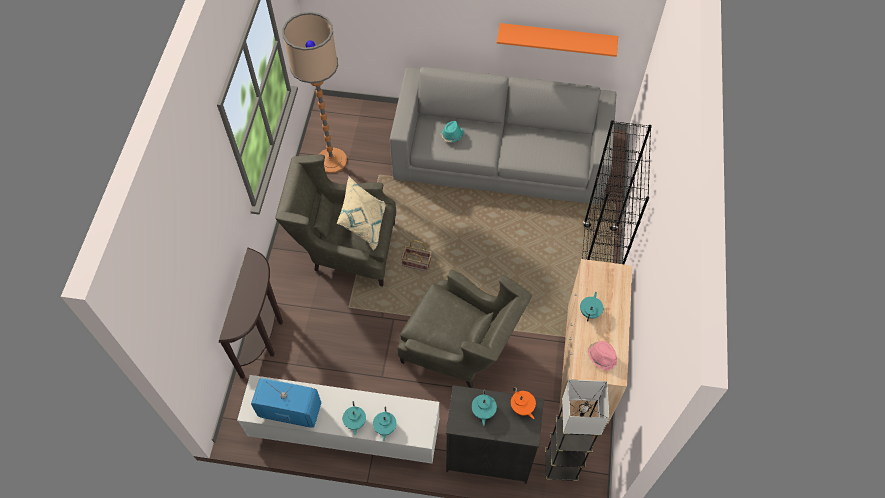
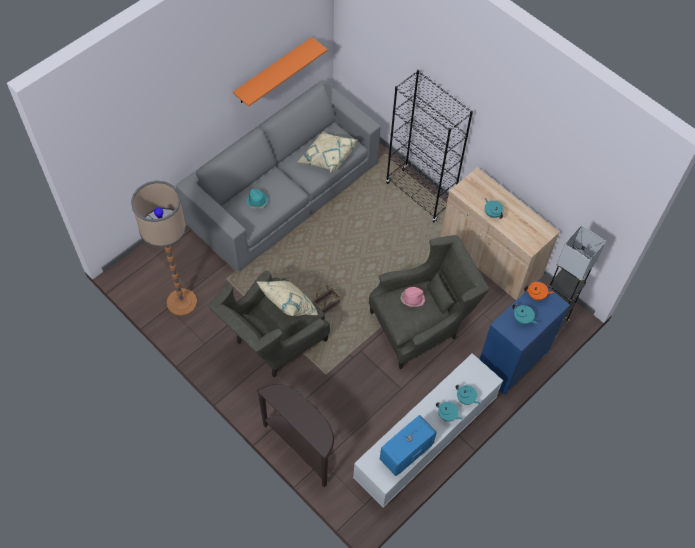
camera: 55 degrees left, 0 degrees up
black dresser [446,385,544,484] -> blue dresser [479,280,570,395]
pink hat [588,341,617,370] -> pink hat moved to [401,287,425,307]
none -> beige pillow [297,131,357,173]

